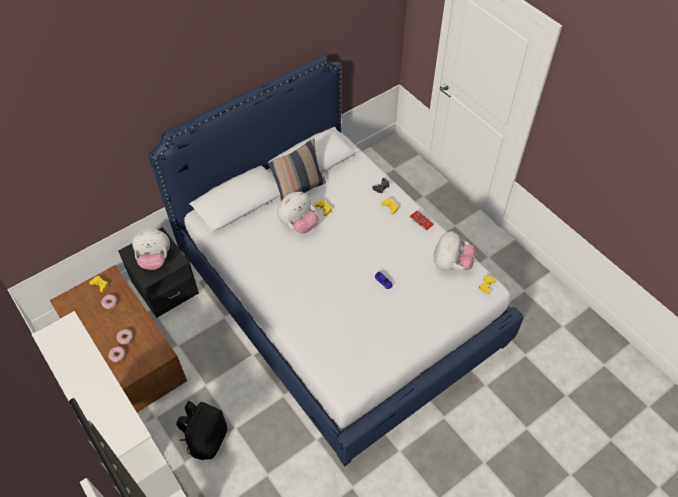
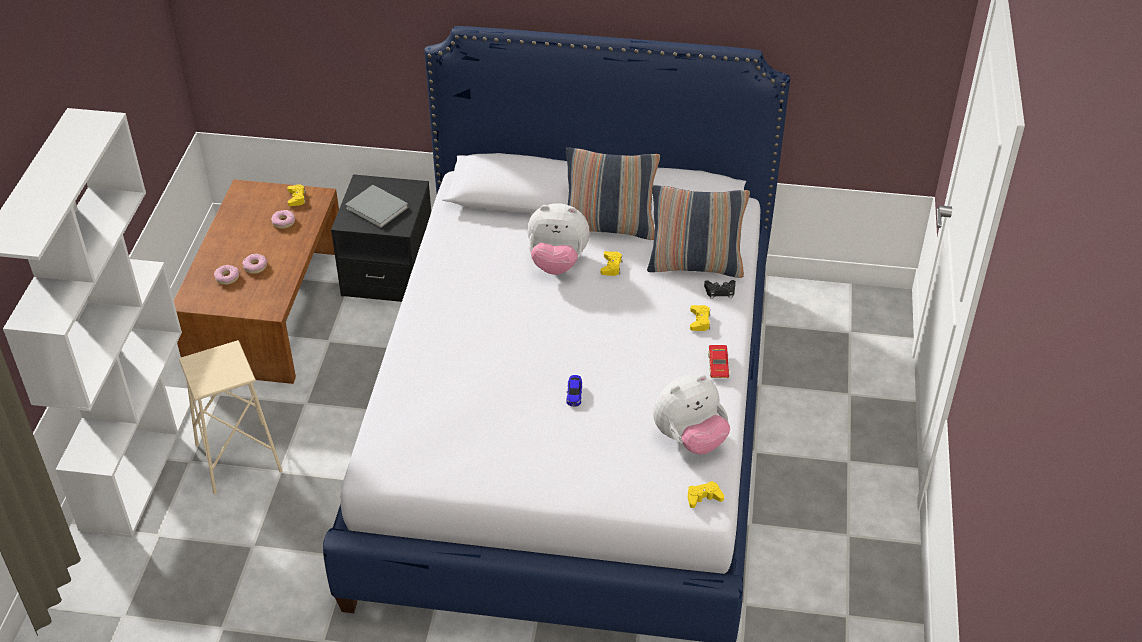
camera: 45 degrees right, 10 degrees down
plush toy [132,229,170,270] -> grey book [345,185,408,228]
black backpack [176,401,227,460] -> beige stool [179,340,282,494]
none -> pillow [647,185,750,278]

